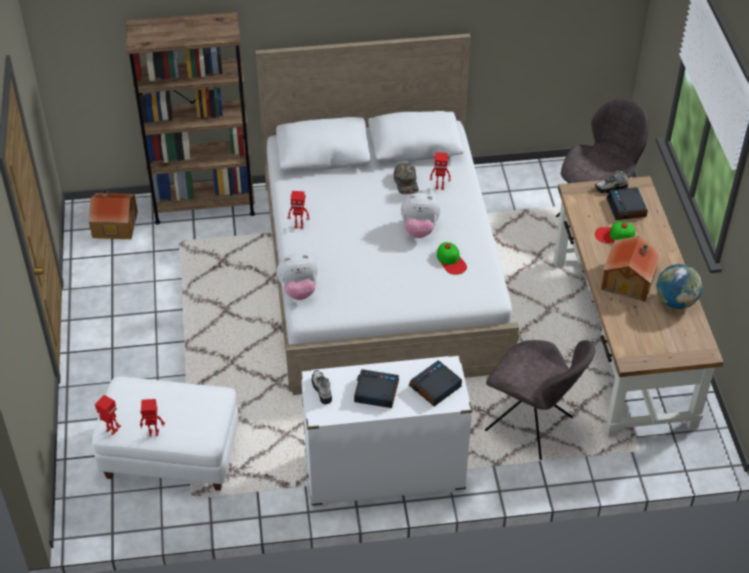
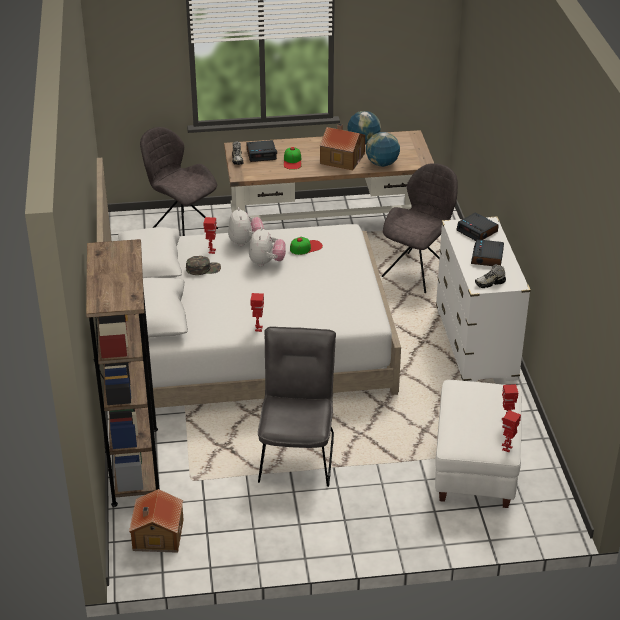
camera: 90 degrees left, 10 degrees down
plush toy [277,253,317,300] -> plush toy moved to [228,207,264,246]
none -> grey chair [258,326,336,487]
none -> globe [366,132,400,167]

